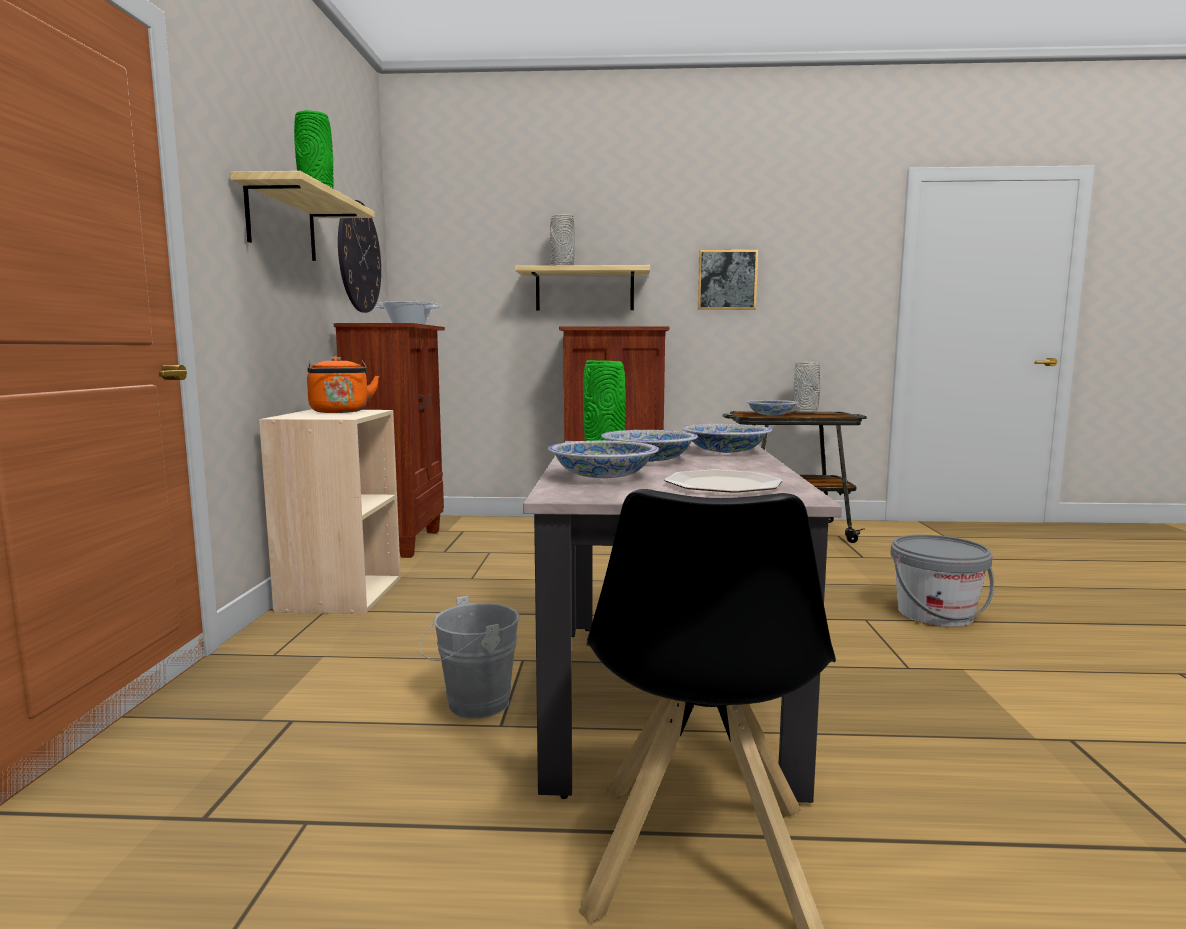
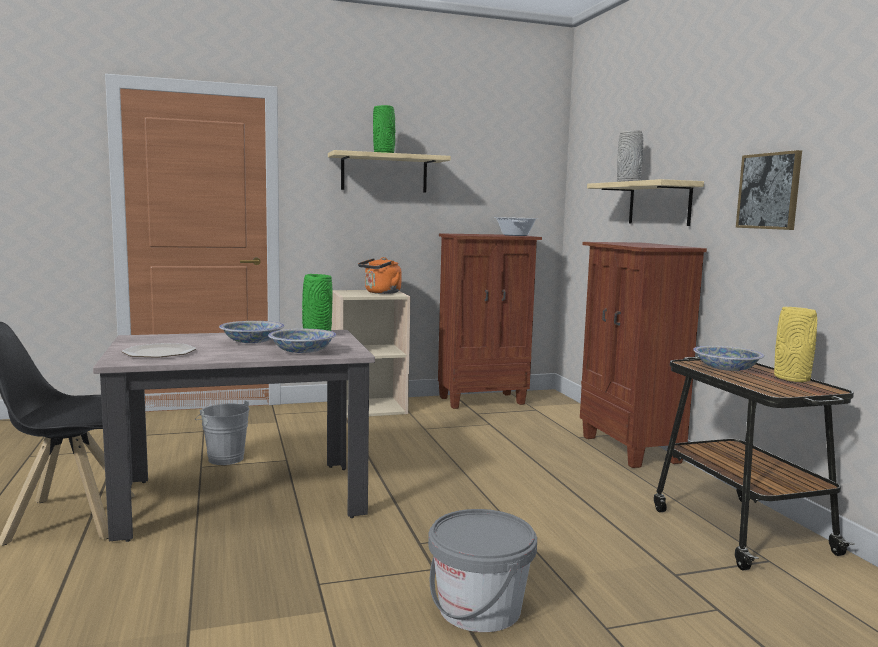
camera: 70 degrees right, 0 degrees up
wall clock [338,200,381,313] -> none
bowl [548,441,659,478] -> none
grey vase [794,362,820,413] -> yellow vase [774,307,817,382]

